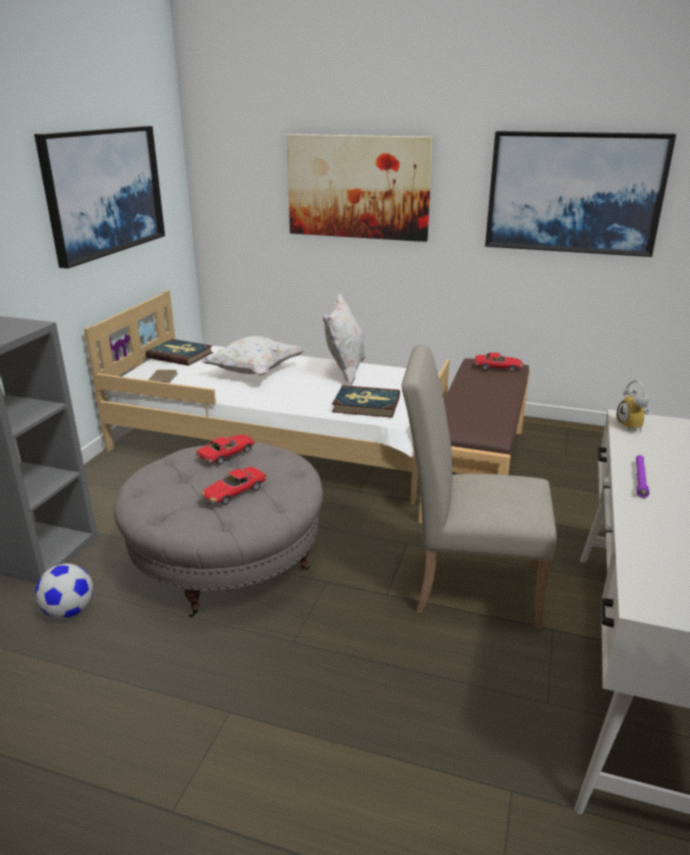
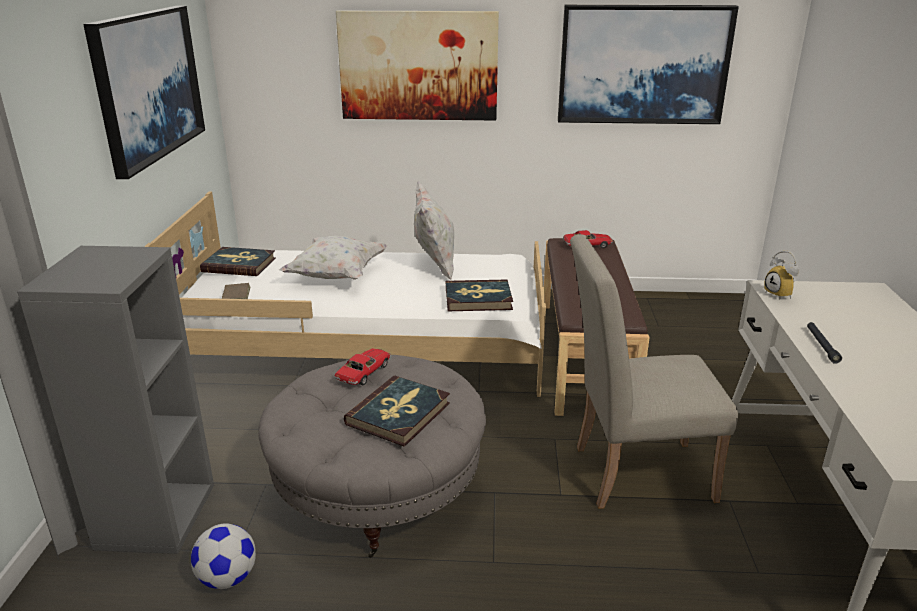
camera: 15 degrees left, 0 degrees up
toy car [201,467,267,505] -> book [344,376,450,447]
purple flashlight [636,455,649,498] -> black flashlight [807,322,842,364]

